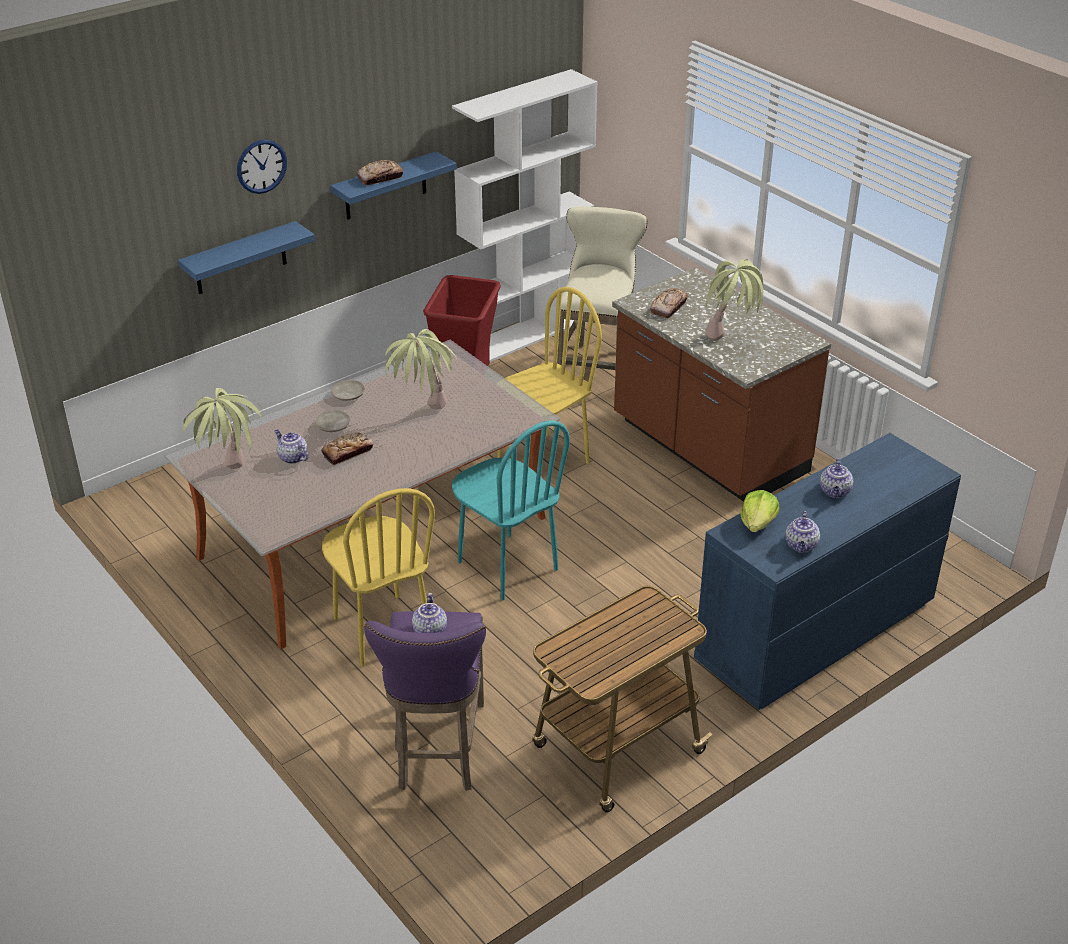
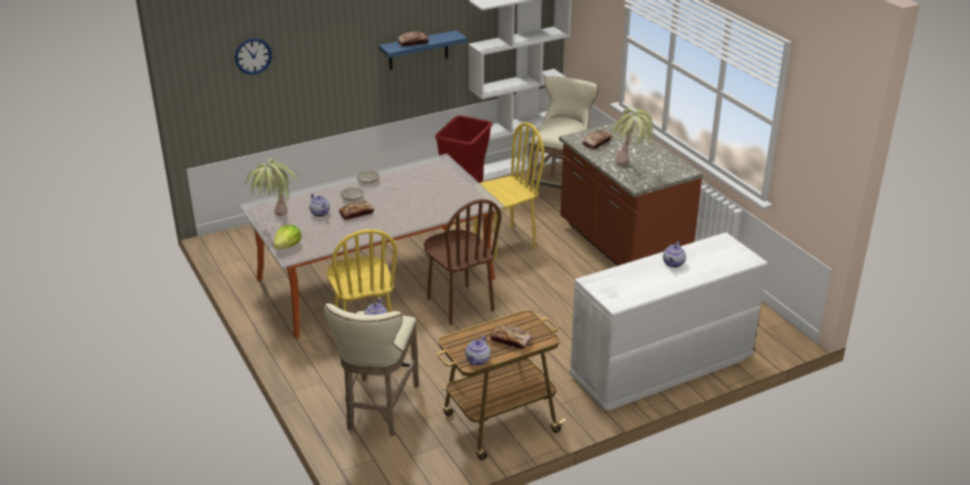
camera: 10 degrees right, 5 degrees down
blue shelf [178,221,315,294] -> none
wall clock [237,140,287,194] -> wall clock moved to [235,38,272,75]
purple stool [364,611,486,791] -> beige stool [324,303,419,436]
potted plant [385,329,457,410] -> none
turquoise chair [452,420,570,600] -> brown chair [424,199,501,325]
blue dresser [694,433,961,710] -> white dresser [570,232,768,411]
lettuce [740,490,780,532] -> lettuce moved to [273,225,301,249]
teapot [785,511,820,553] -> teapot moved to [466,335,491,365]
none -> bread [489,325,532,349]

